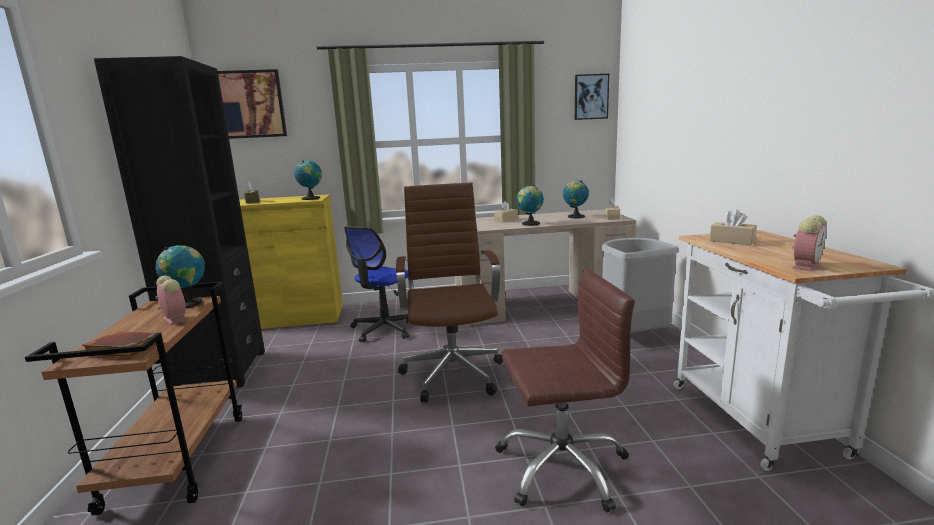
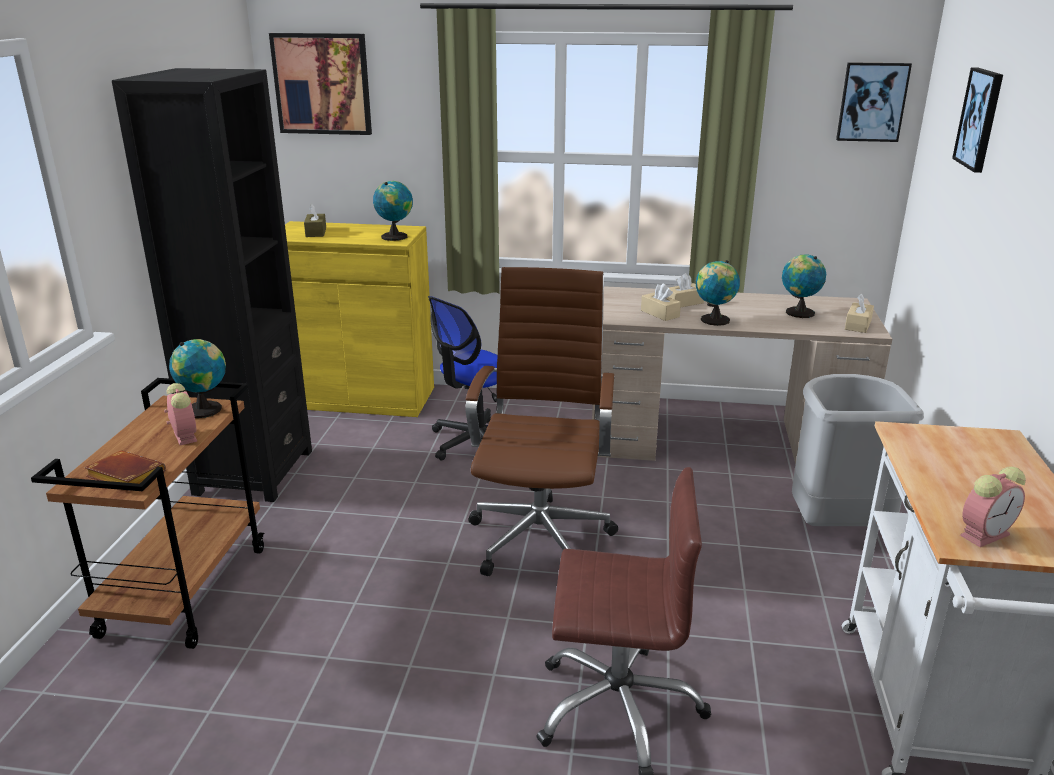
camera: 15 degrees right, 10 degrees up
beige tissue box [710,209,757,245] -> beige tissue box moved to [641,283,681,321]
none -> picture [952,67,1003,173]

